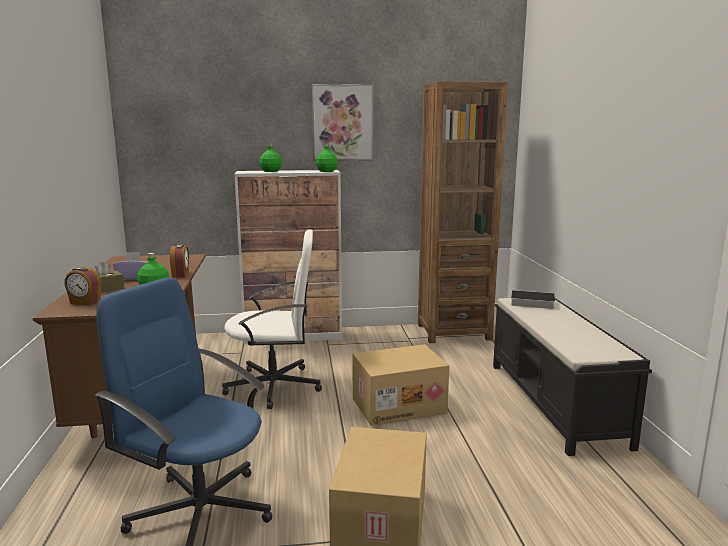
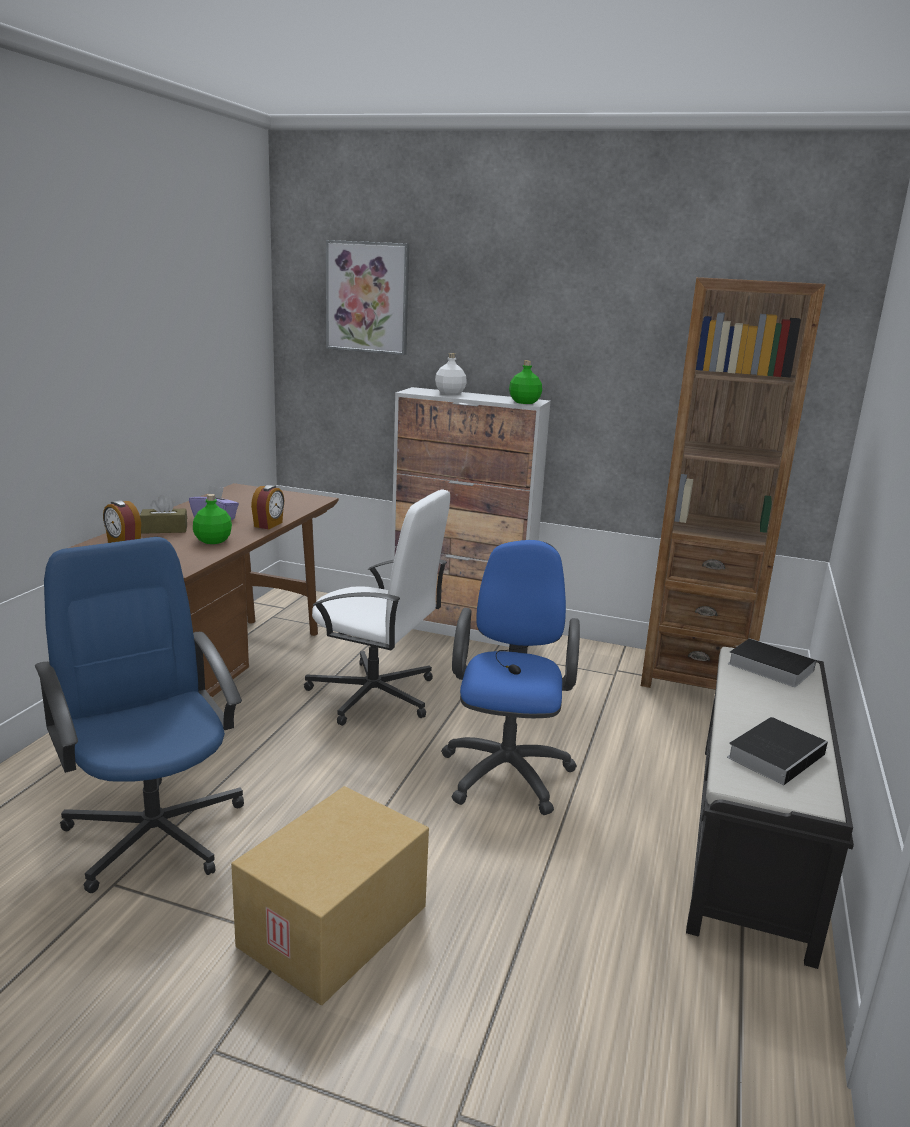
camera: 25 degrees right, 5 degrees up
green bottle [259,143,282,172] -> white bottle [435,353,467,395]
picture [312,84,373,161] -> picture moved to [326,240,409,355]
cardboard box [352,344,449,426] -> blue office chair [441,540,580,815]
none -> book [727,717,828,785]

